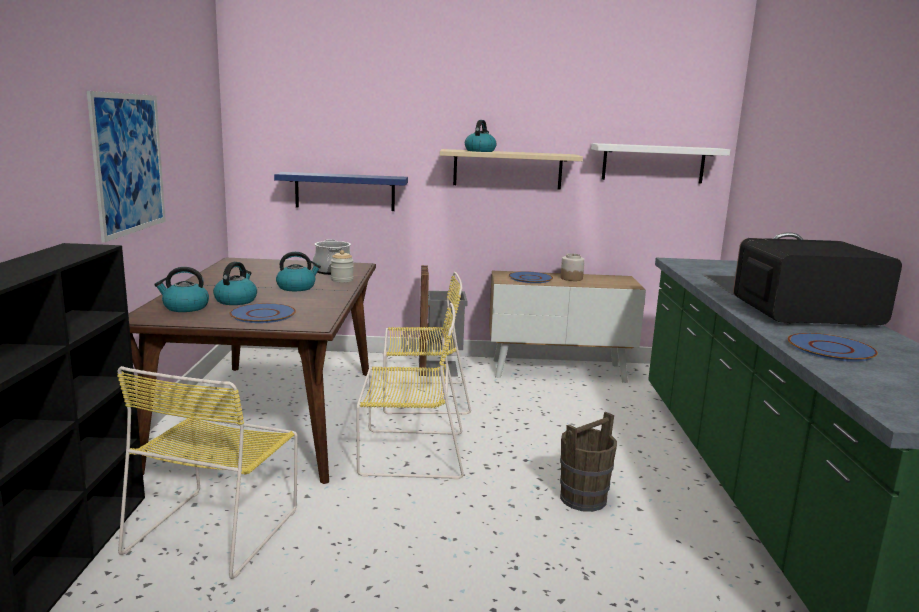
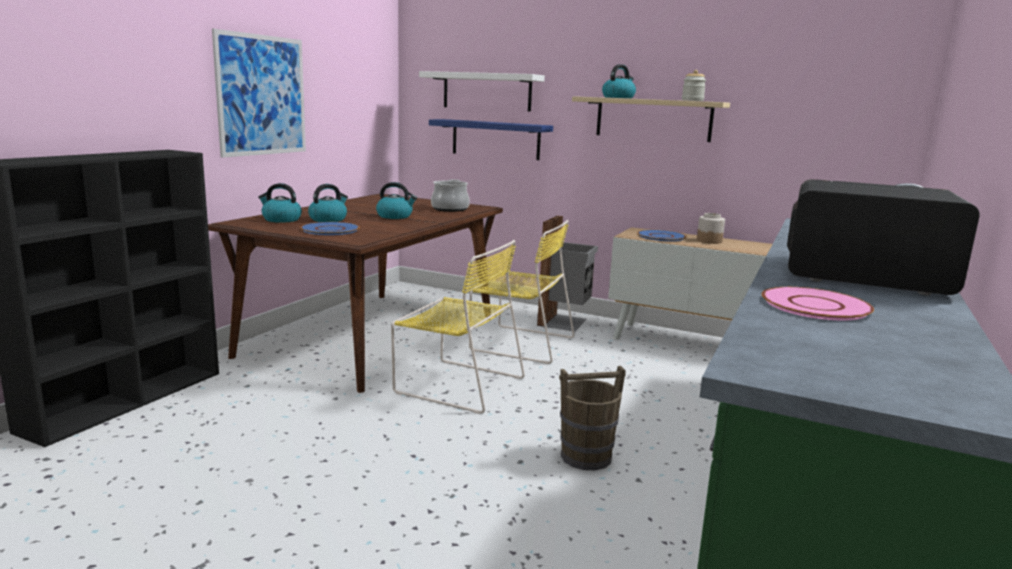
camera: 25 degrees right, 0 degrees up
yellow chair [117,366,298,579] -> none
jar [331,250,354,282] -> jar moved to [682,70,706,101]
white shelf [591,143,730,184] -> white shelf moved to [419,71,545,112]
blue plate [788,333,878,362] -> pink plate [762,287,874,320]

